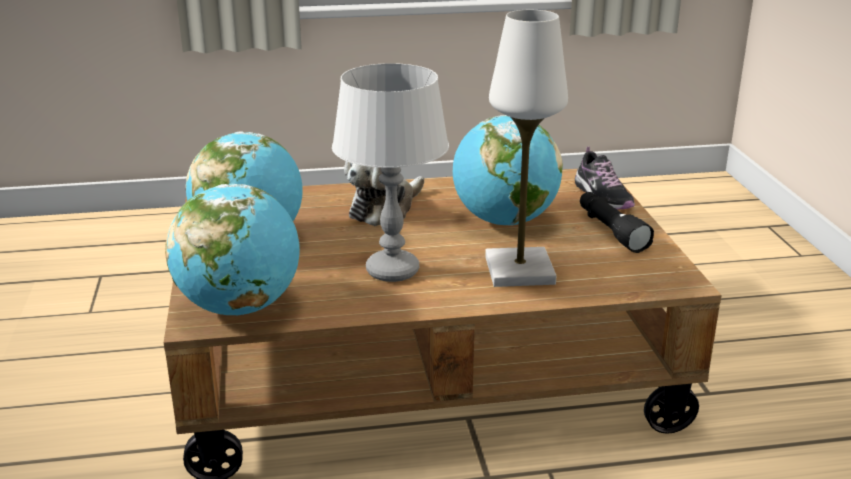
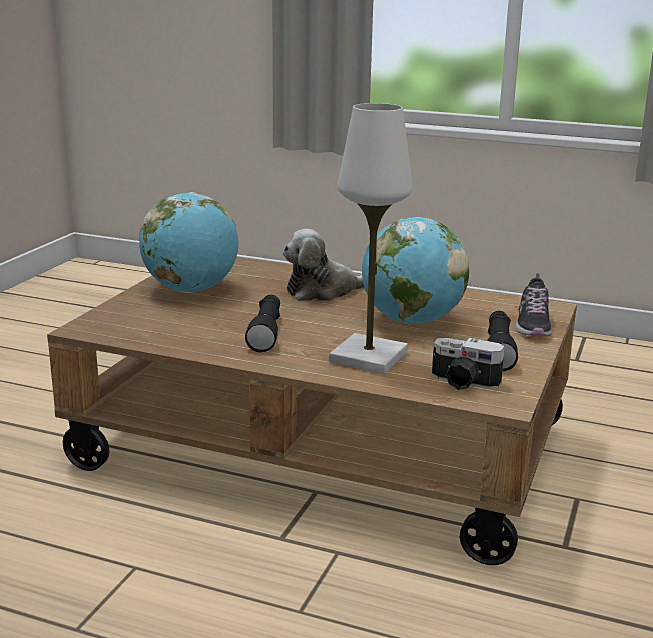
camera: 30 degrees right, 5 degrees down
globe [165,184,300,315] -> none
grey table lamp [332,63,449,282] -> black flashlight [245,295,280,352]
none -> camera [432,338,505,390]

